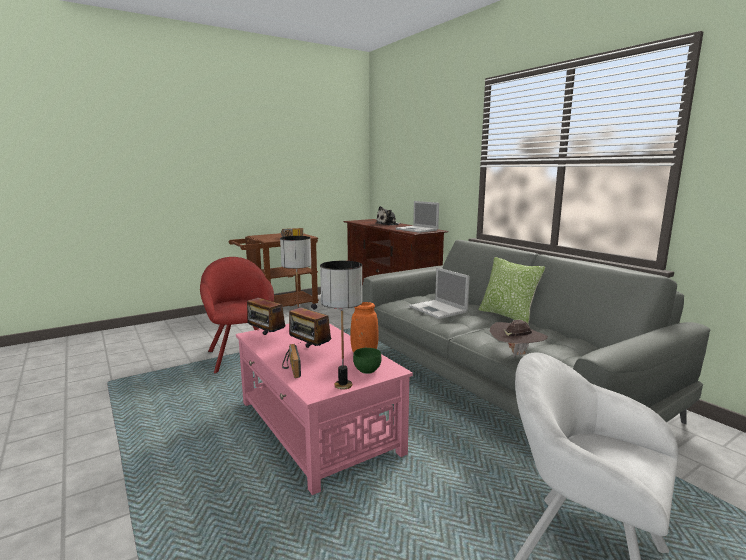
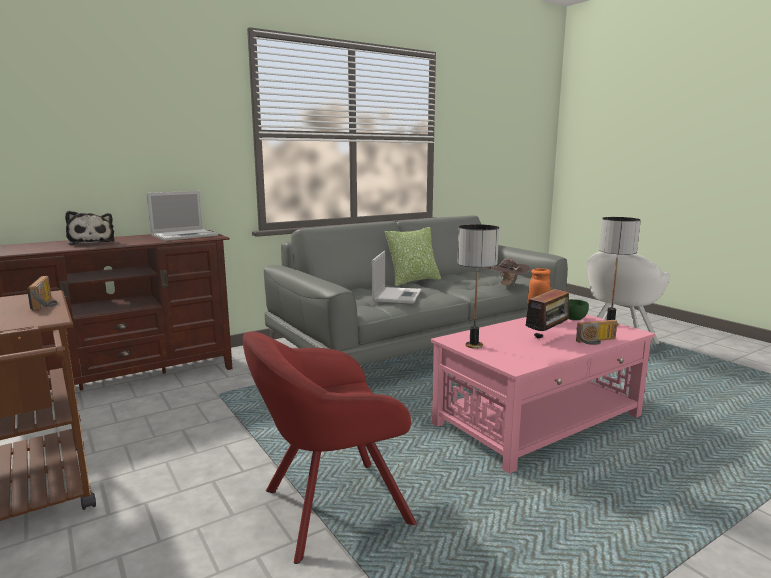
camera: 90 degrees left, 0 degrees up
radio [247,298,286,335] -> none
laptop [409,267,470,319] -> laptop turned 45 degrees counterclockwise [372,251,422,304]

